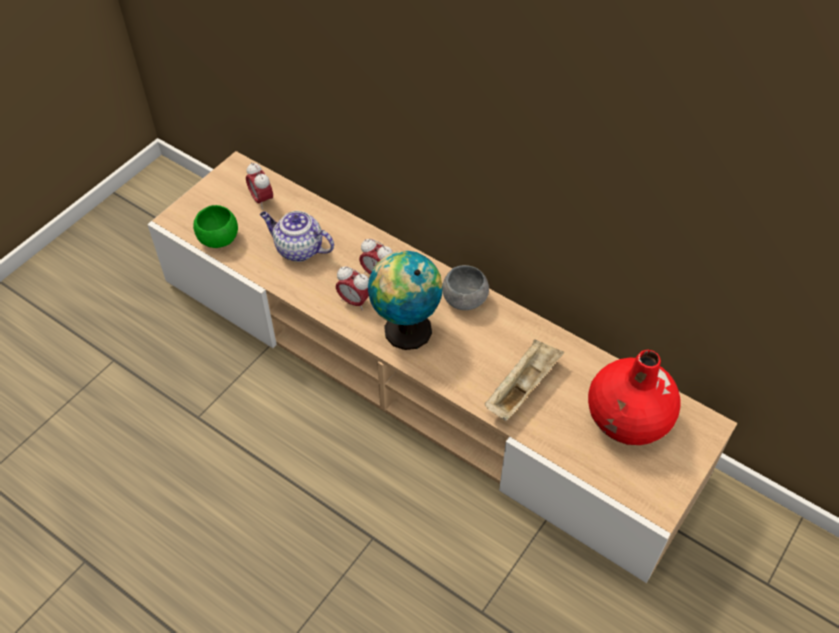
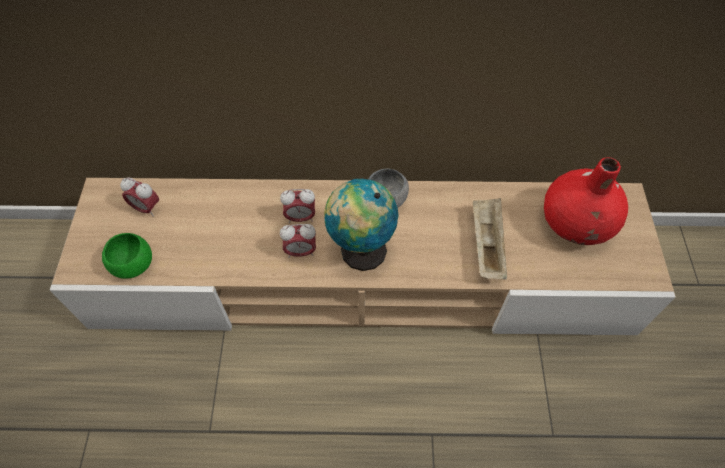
camera: 35 degrees left, 5 degrees up
teapot [260,211,334,262] -> none

